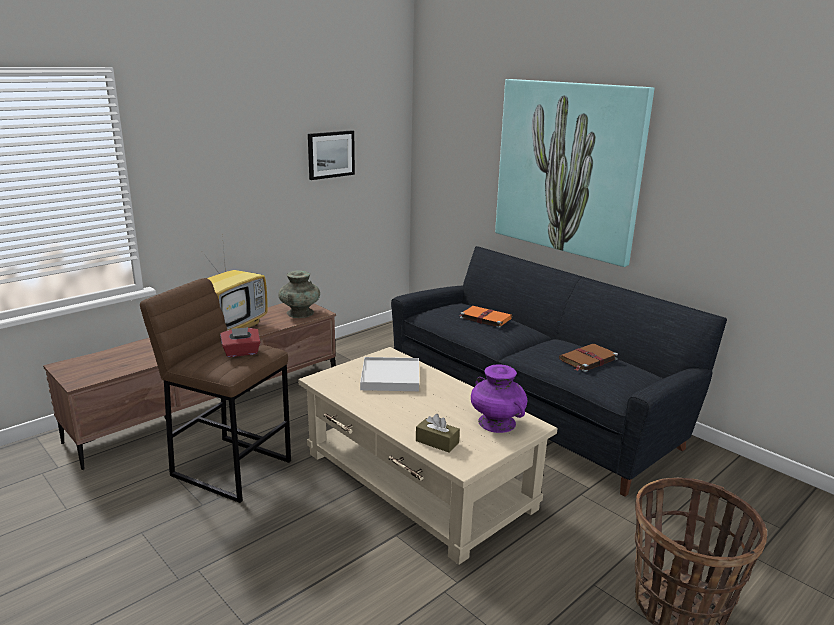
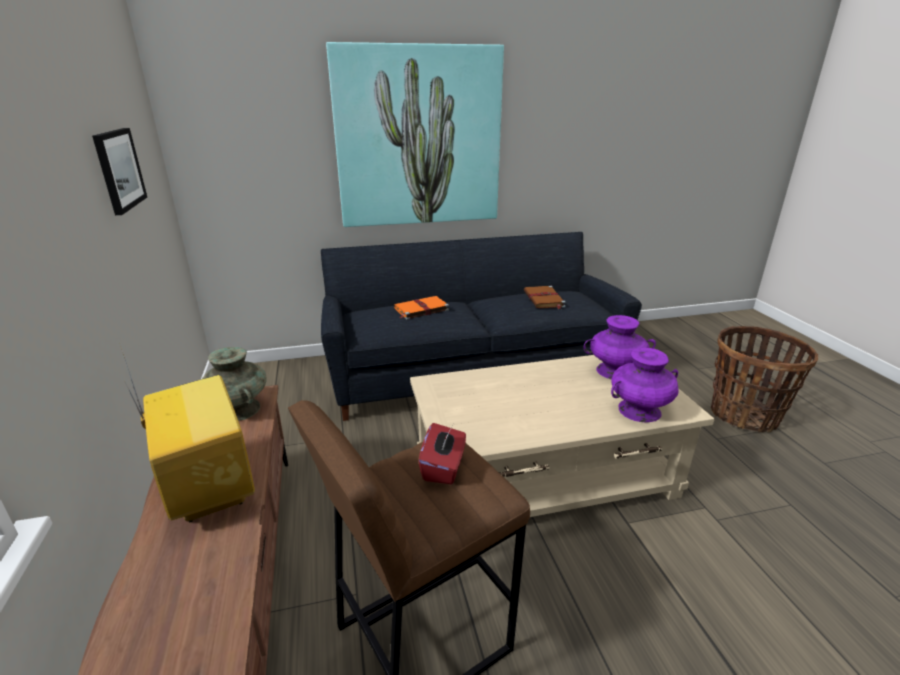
camera: 60 degrees left, 5 degrees up
white tray [360,357,419,391] -> none
brown tissue box [416,414,460,452] -> purple vase [611,348,678,422]

